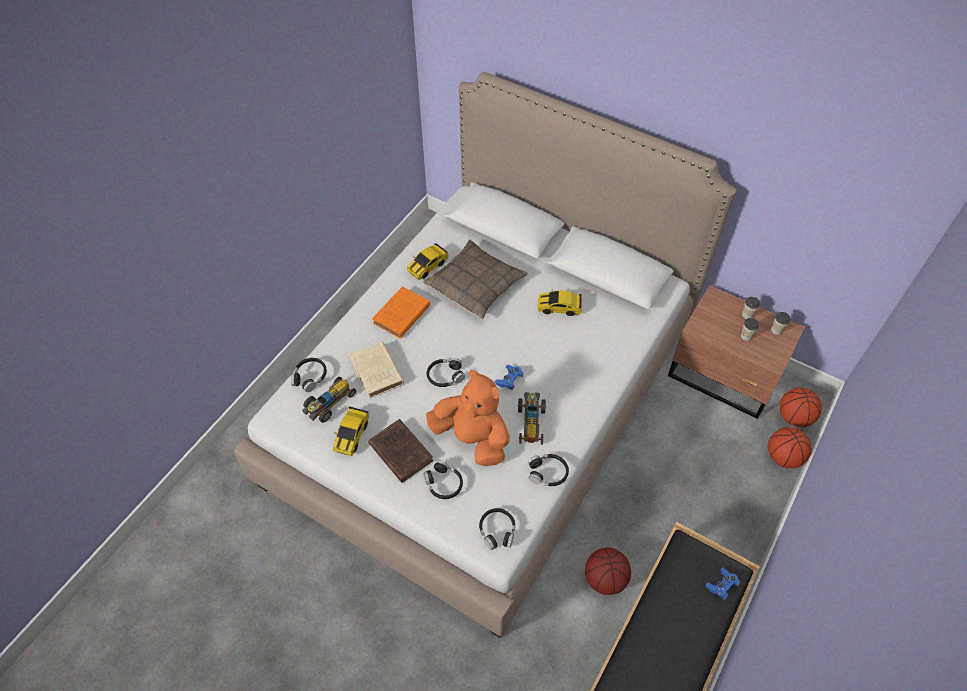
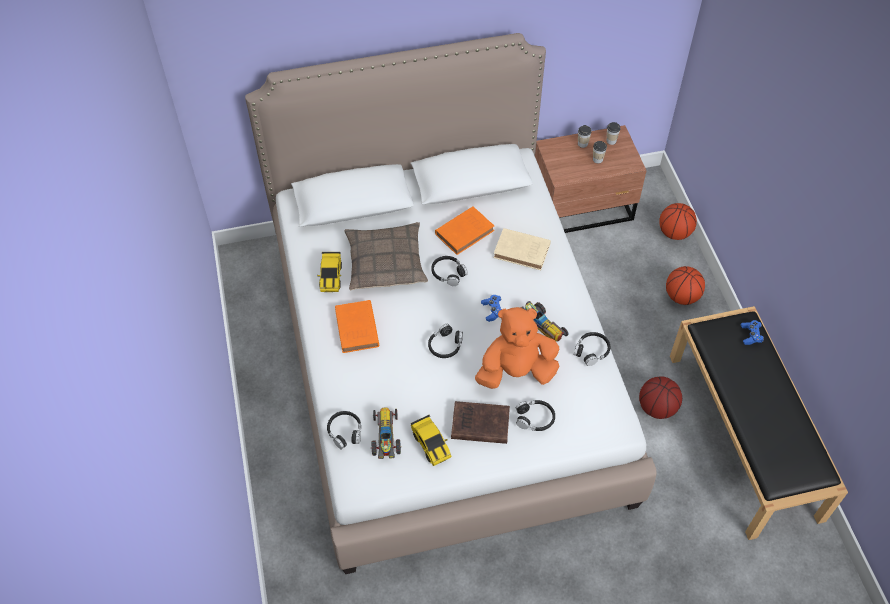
camera: 45 degrees left, 0 degrees up
beige book [349,342,404,398] -> beige book moved to [493,228,551,270]
black headphones [479,508,515,550] -> black headphones moved to [431,256,468,286]
toy car [538,289,582,316] -> orange book [435,206,494,255]
basketball [780,388,822,427] -> basketball moved to [666,266,705,305]

